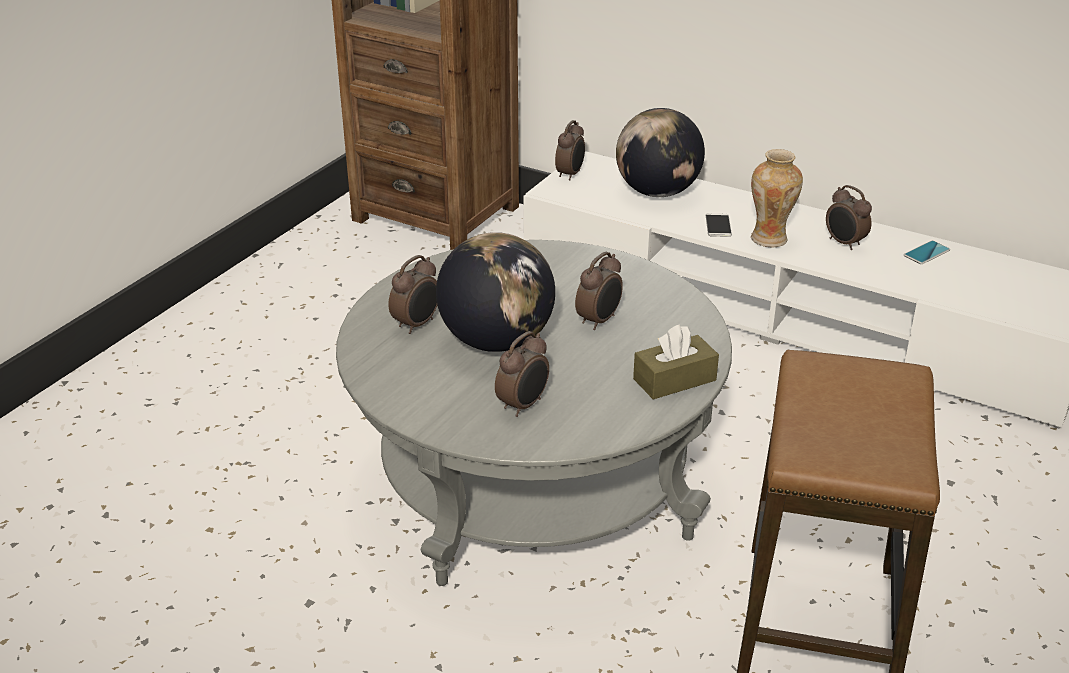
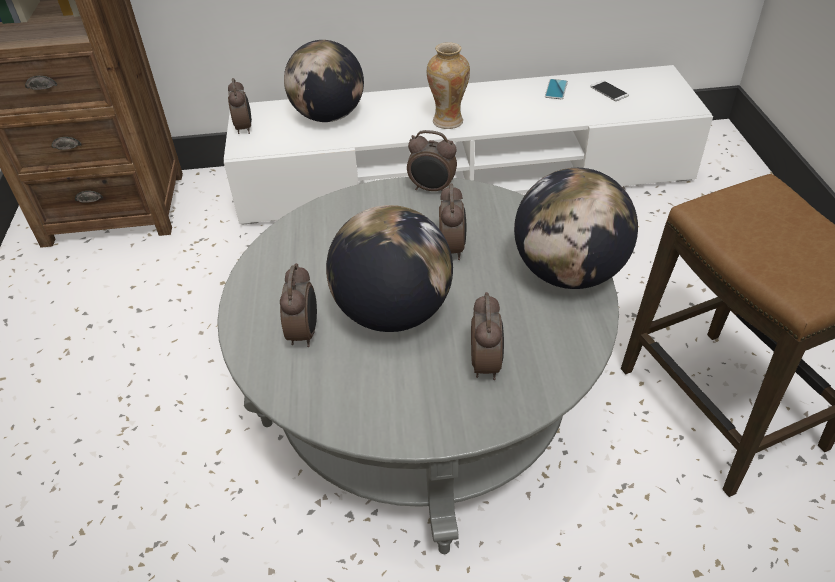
camera: 35 degrees left, 10 degrees up
brown tissue box [633,324,719,400] -> globe [514,168,638,289]
phone [706,213,732,237] -> phone moved to [590,81,629,101]
alarm clock [826,185,872,250] -> alarm clock moved to [407,130,457,191]

